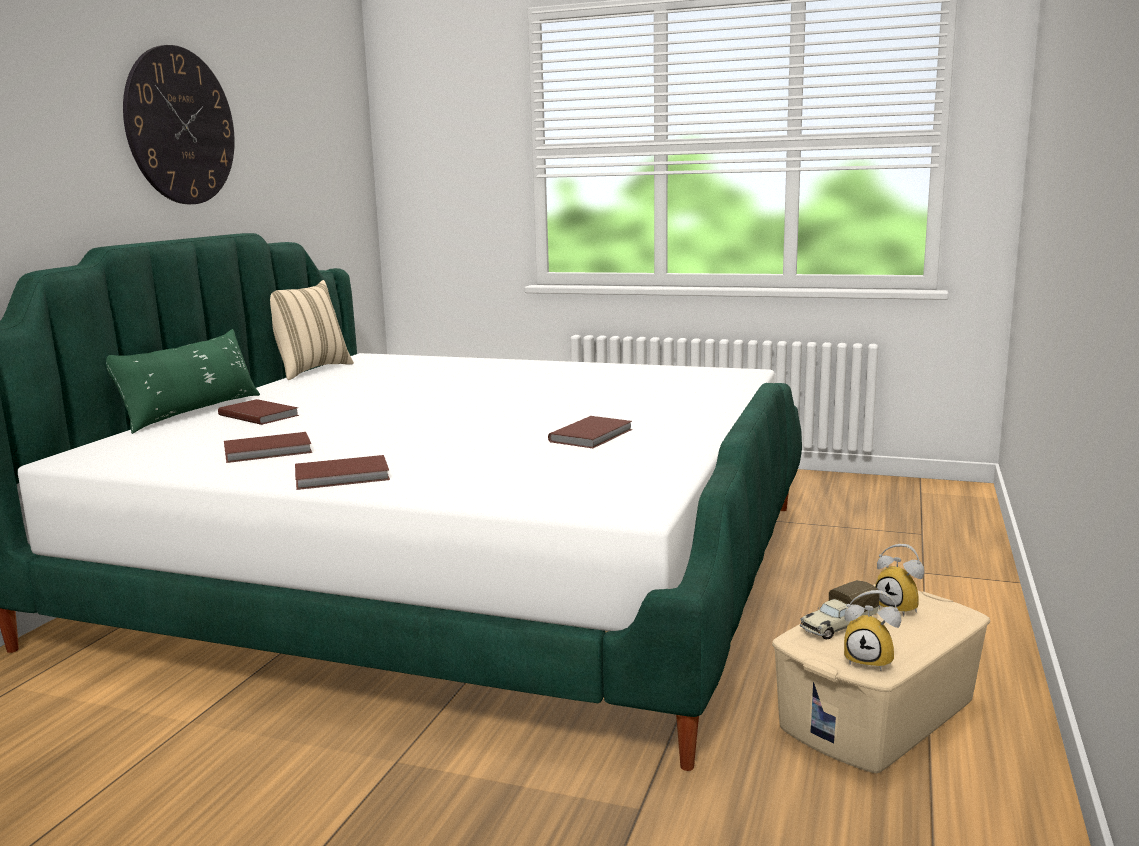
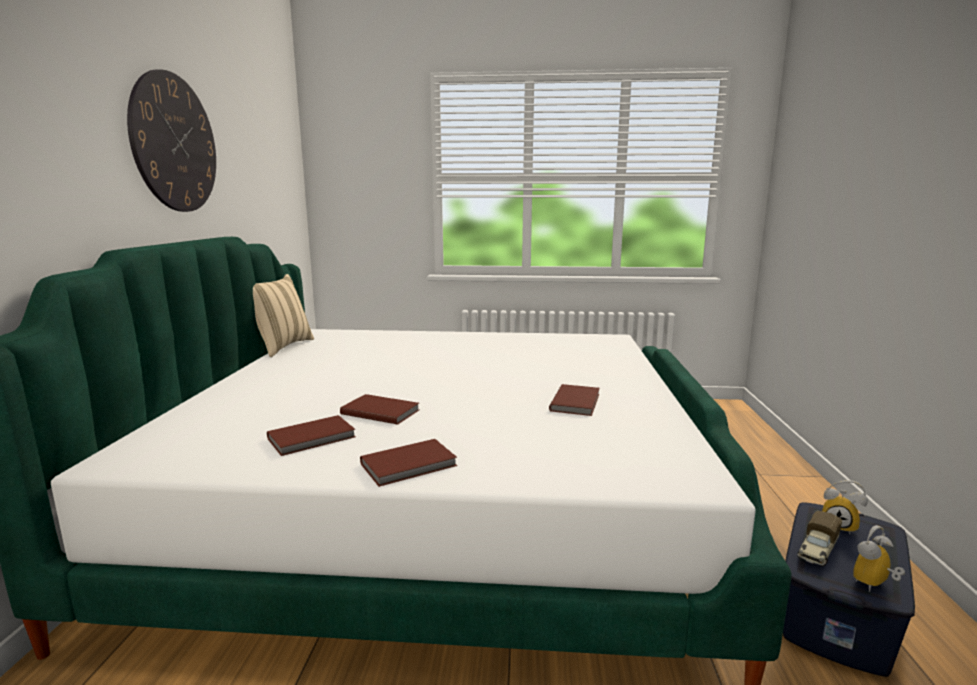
camera: 15 degrees left, 0 degrees up
green pillow [106,329,260,434] -> none
brown book [218,399,299,425] -> brown book moved to [340,394,419,425]
beige storage box [772,584,990,773] -> blue storage box [783,502,915,677]
alarm clock [844,590,901,671] -> alarm clock turned 135 degrees clockwise [853,525,905,592]

